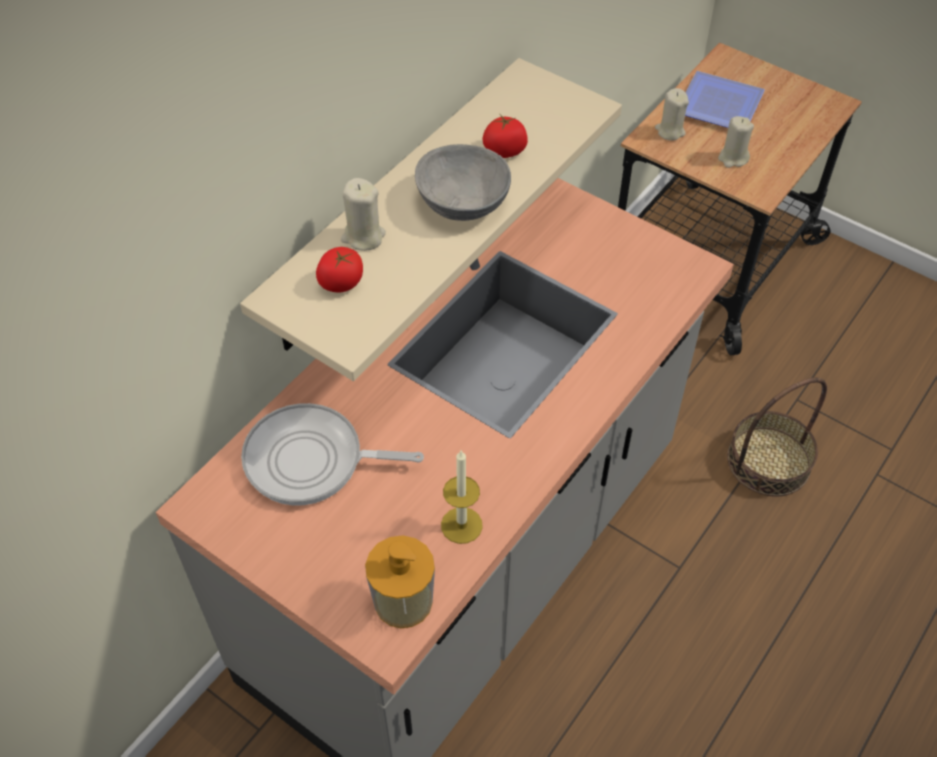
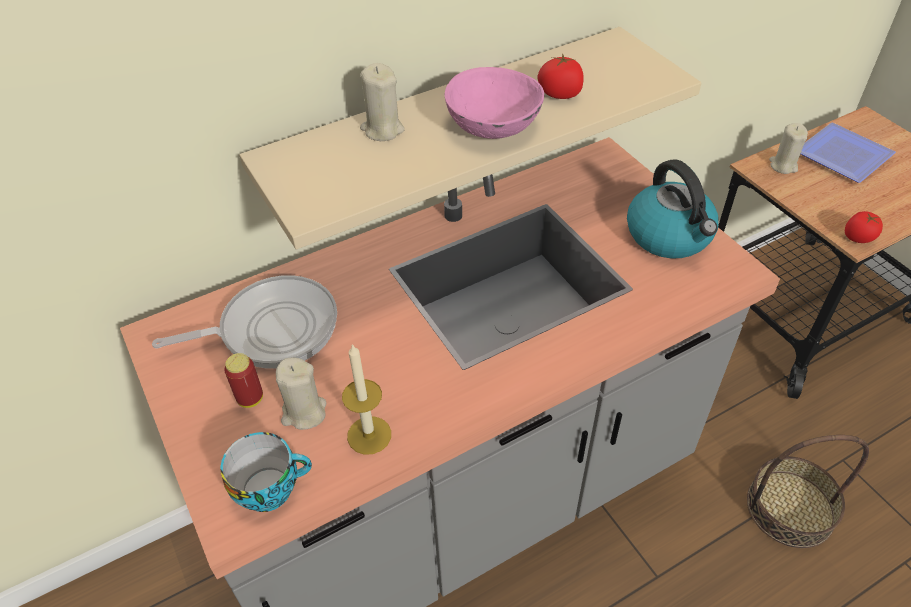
camera: 25 degrees right, 5 degrees down
frying pan [241,403,424,506] -> frying pan turned 135 degrees clockwise [152,275,337,369]
tomato [316,247,363,292] -> tomato moved to [845,211,883,243]
soap dispenser [365,535,435,628] -> cup [221,432,312,512]
grey bowl [415,144,511,221] -> pink bowl [445,67,544,139]
beige candle [718,116,754,168] -> beige candle moved to [276,358,326,430]
none -> can [224,353,263,408]
none -> kettle [627,159,719,258]

